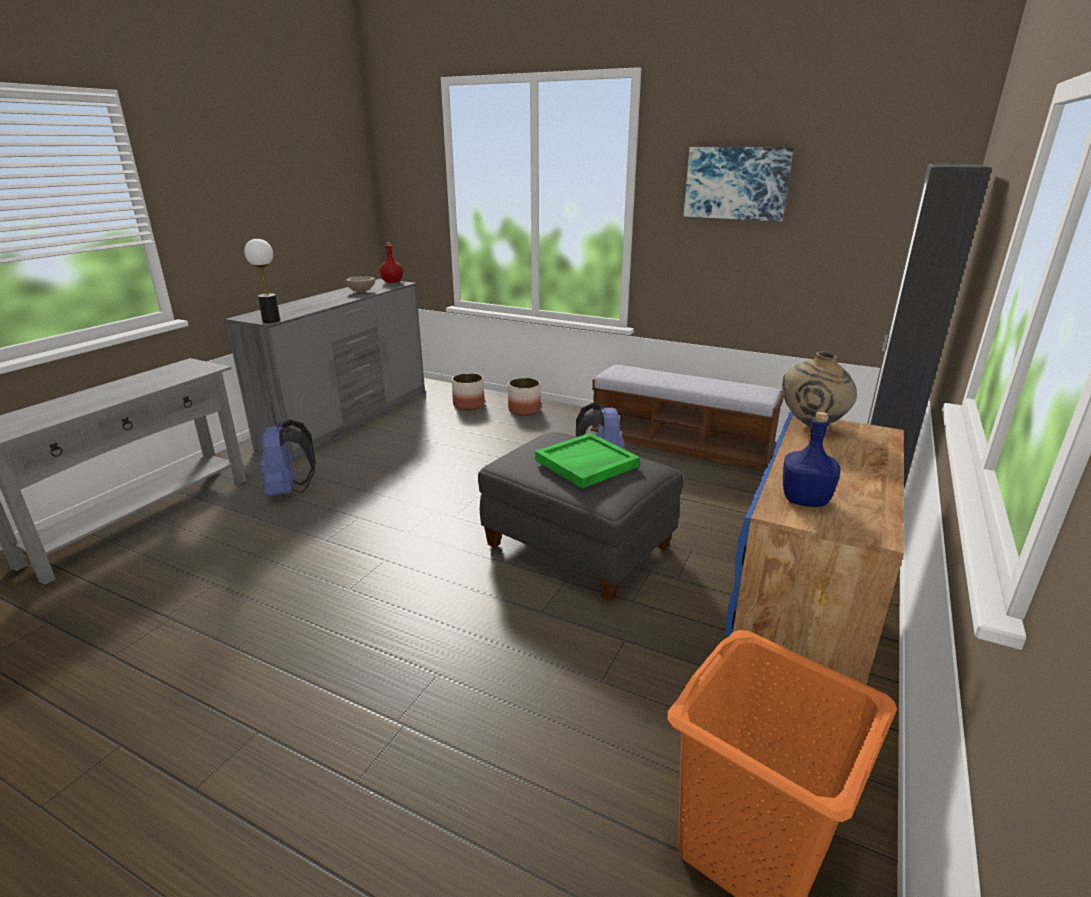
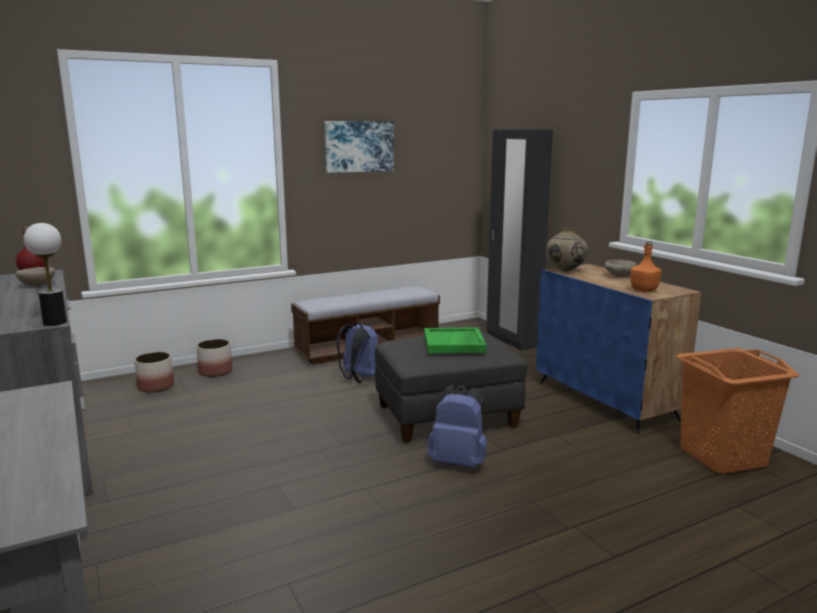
camera: 55 degrees left, 10 degrees down
blue backpack [260,420,316,496] -> blue backpack moved to [428,385,487,468]
blue bottle [783,412,840,507] -> orange bottle [631,241,662,292]
none -> beige bowl [605,260,637,277]

